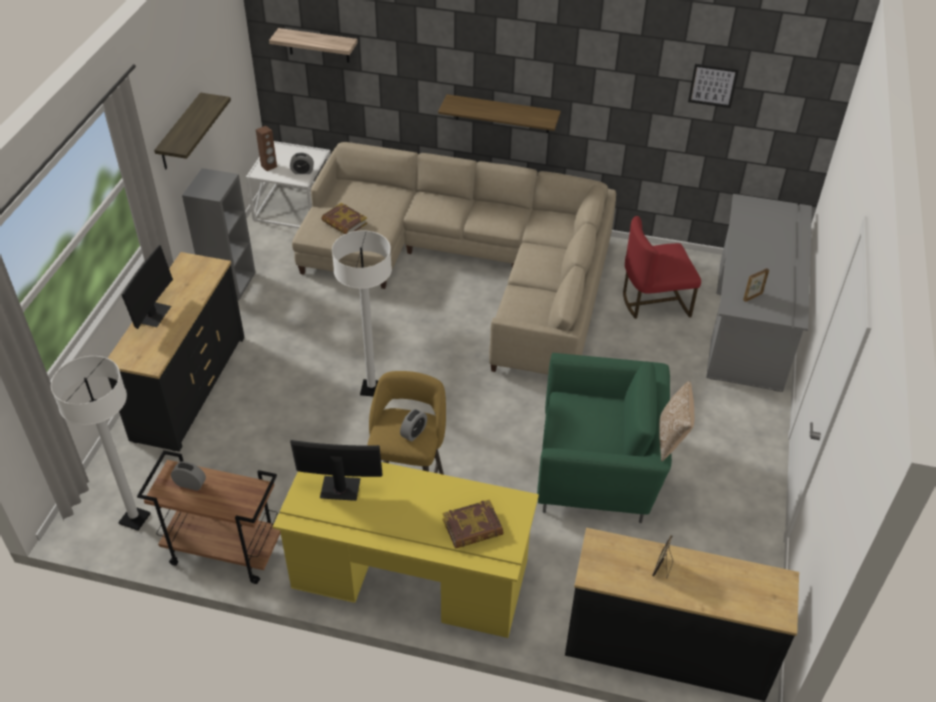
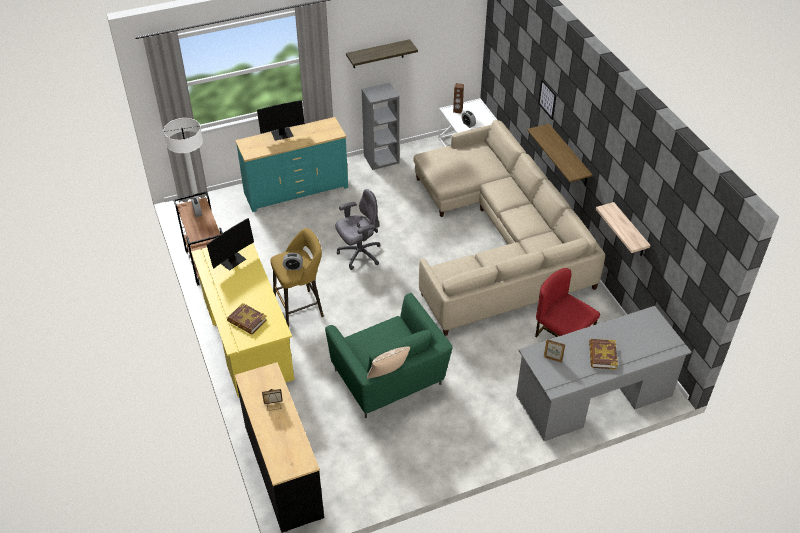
camera: 55 degrees right, 0 degrees up
black dresser [108,252,245,452] -> turquoise dresser [235,117,348,212]
shelf [269,28,358,63] -> shelf moved to [596,202,651,256]
monitor [290,440,382,501] -> monitor turned 75 degrees clockwise [206,218,254,271]
book [321,203,367,234] -> book moved to [589,339,618,370]
white floor lamp [332,230,392,397] -> grey office chair [335,189,381,270]
picture [688,64,739,108] -> picture moved to [538,79,556,120]

